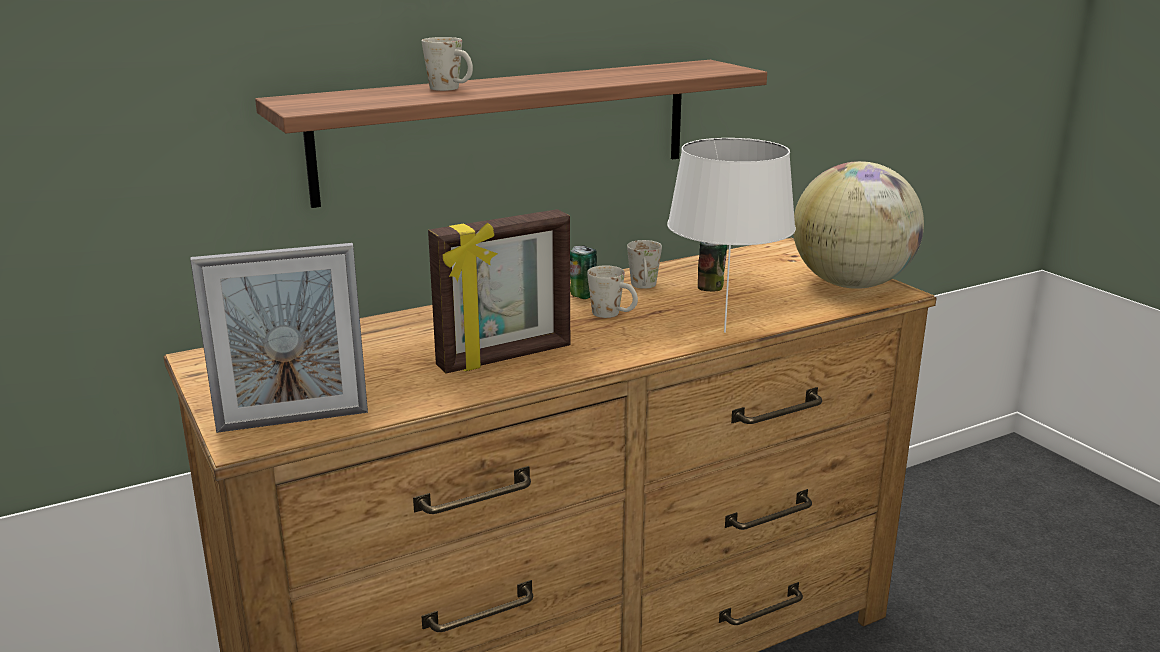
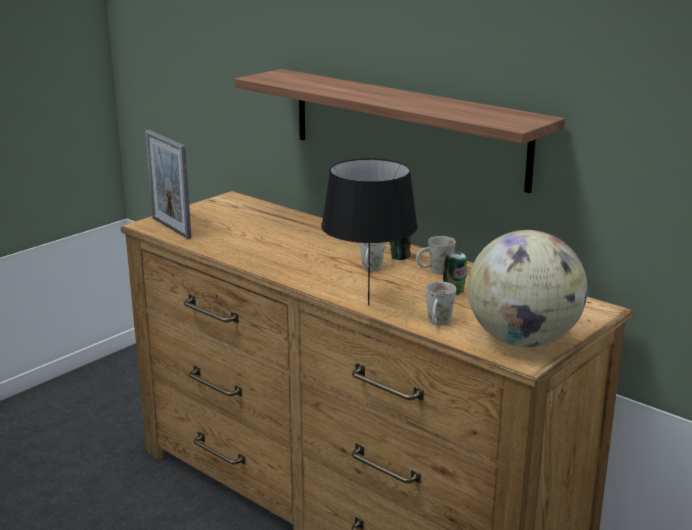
camera: 70 degrees right, 0 degrees up
white mug [422,37,473,91] -> white mug moved to [425,282,456,326]
picture frame [428,209,570,374] -> none
white table lamp [667,138,796,333] -> black table lamp [321,158,418,306]

